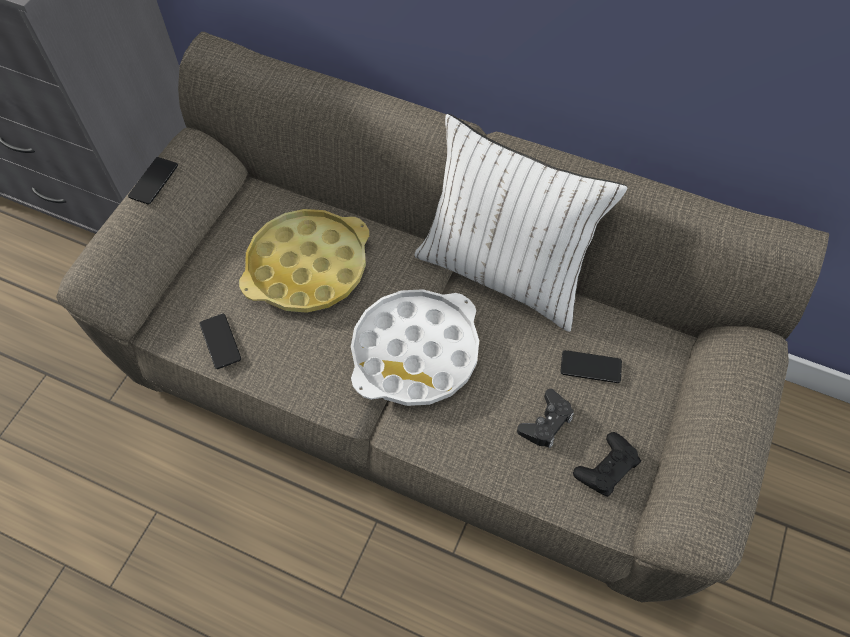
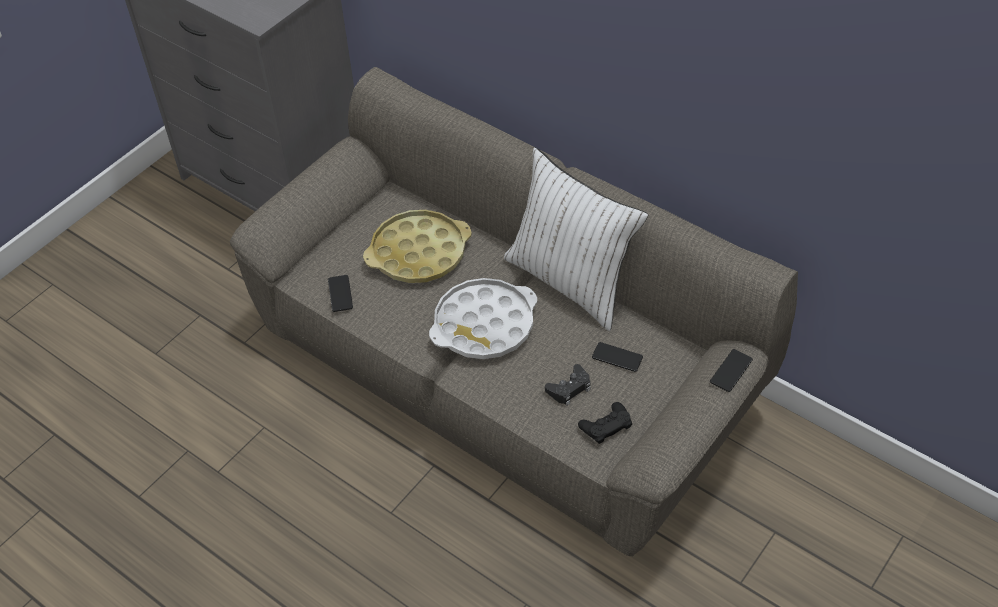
camera: 15 degrees right, 10 degrees down
phone [128,157,178,205] -> phone moved to [710,349,753,392]

